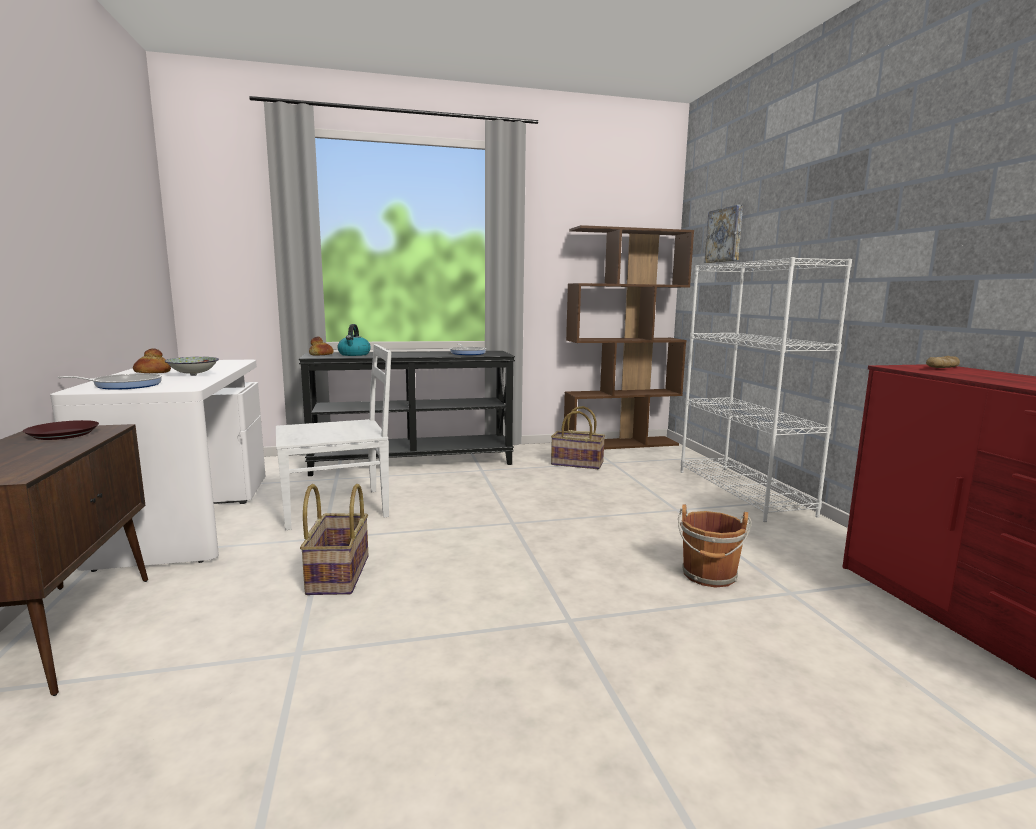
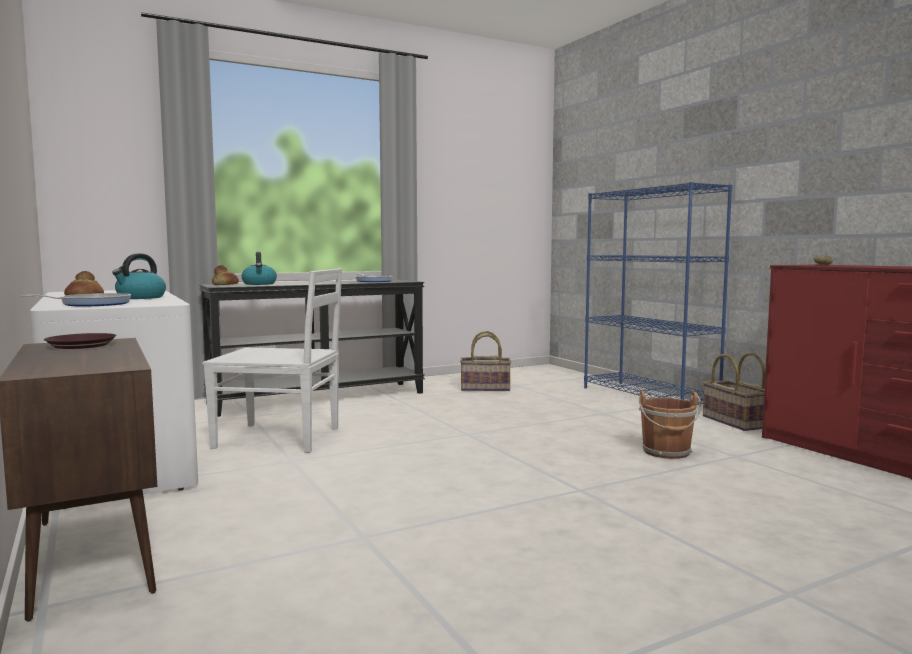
camera: 15 degrees left, 5 degrees down
bowl [165,357,219,376] -> kettle [112,254,166,299]
white chair [276,344,392,530] -> white chair turned 45 degrees clockwise [202,269,342,453]
basket [300,484,368,595] -> basket moved to [703,353,765,431]
brown bookcase [564,225,694,449] -> none
white bookcase [681,257,852,522] -> blue bookcase [584,182,732,405]
picture [705,205,743,263] -> none

